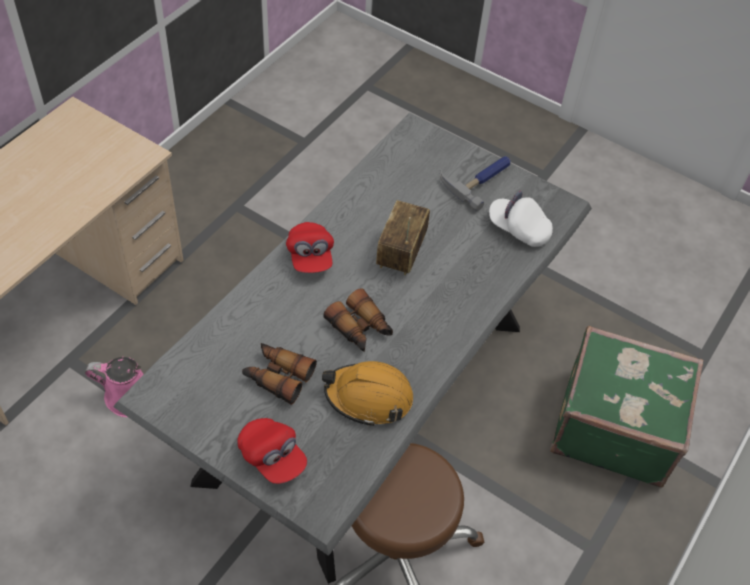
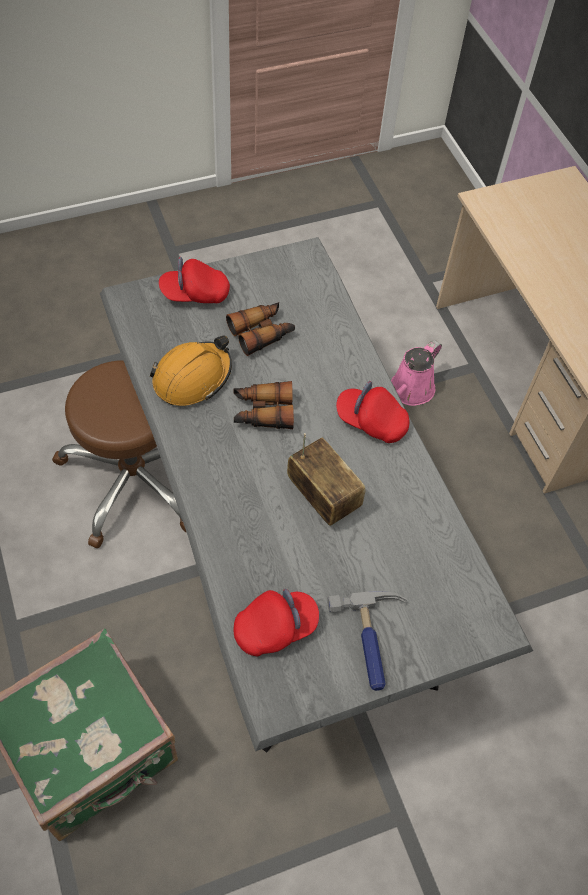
camera: 125 degrees right, 5 degrees up
white cap [489,191,553,247] -> red cap [234,589,319,656]

